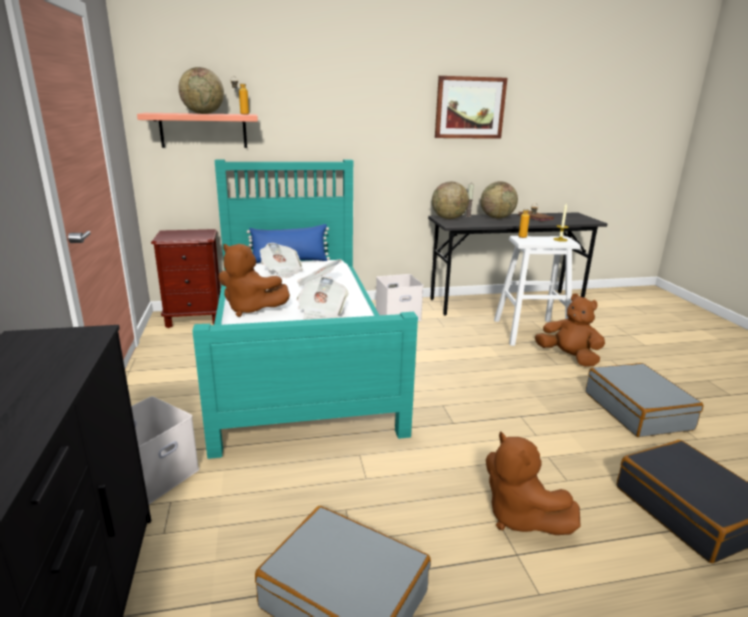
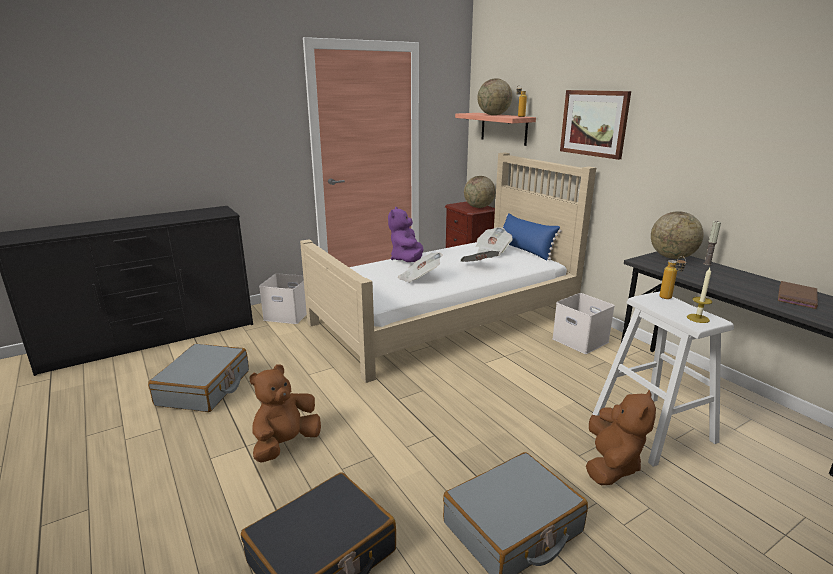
camera: 70 degrees right, 0 degrees up
turquoise bed [193,159,418,459] -> beige bed [300,152,596,383]
brown plush toy [219,244,290,317] -> purple plush toy [388,207,424,262]
picture [435,76,507,139] -> picture moved to [560,90,631,160]
globe [481,181,518,219] -> globe moved to [464,176,496,208]

